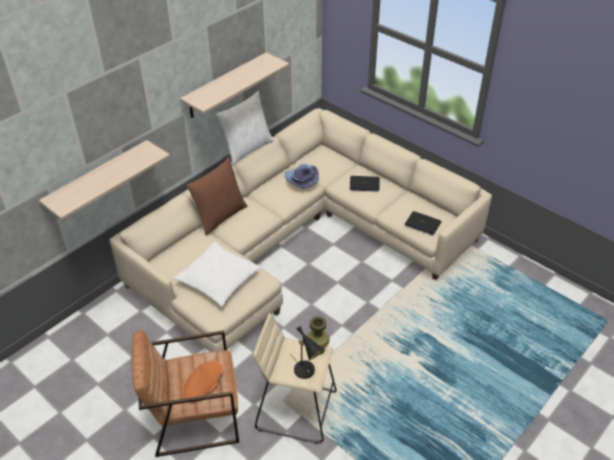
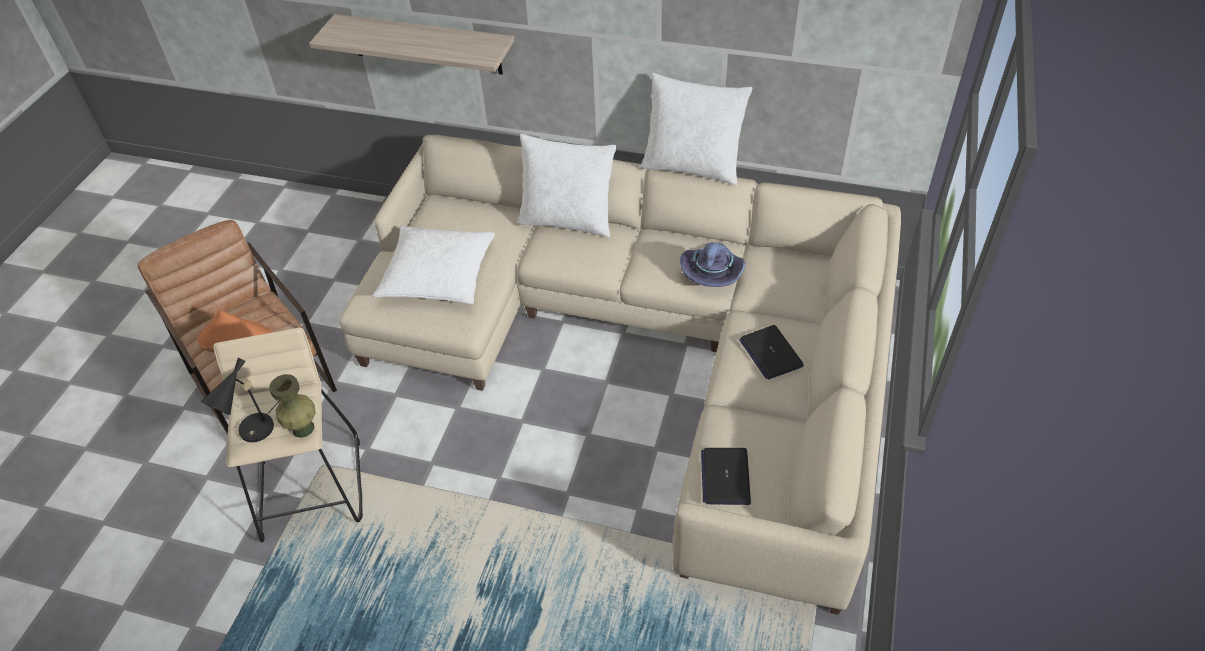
camera: 65 degrees right, 5 degrees up
shelf [180,53,289,118] -> none
brown pillow [186,157,247,236] -> white pillow [517,134,617,238]

